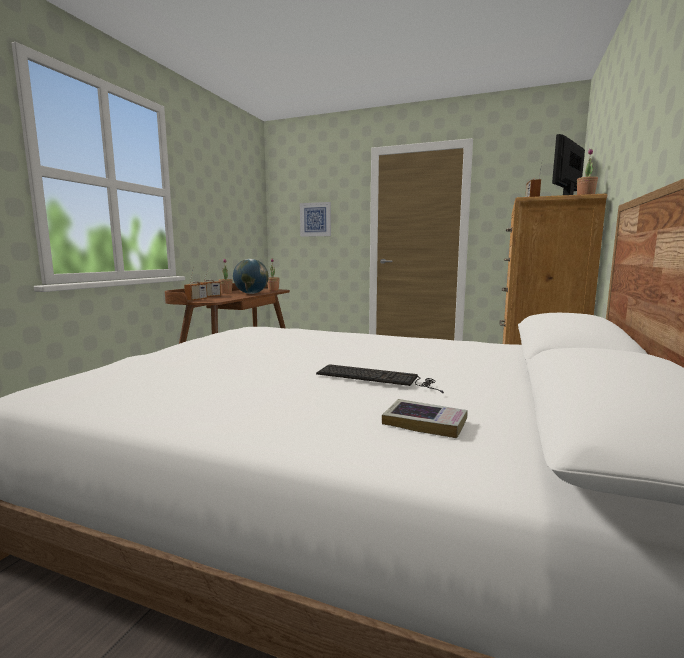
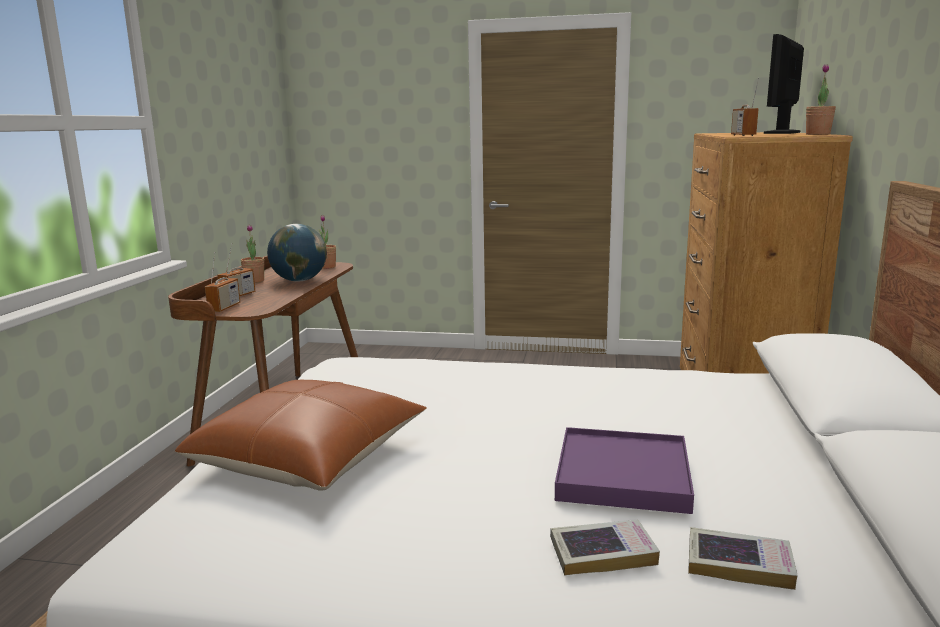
camera: 10 degrees left, 5 degrees up
picture [300,202,331,237] -> none
keyboard [316,364,444,393] -> purple tray [555,427,694,514]
none -> brown pillow [175,380,427,491]
none -> book [550,520,660,576]

